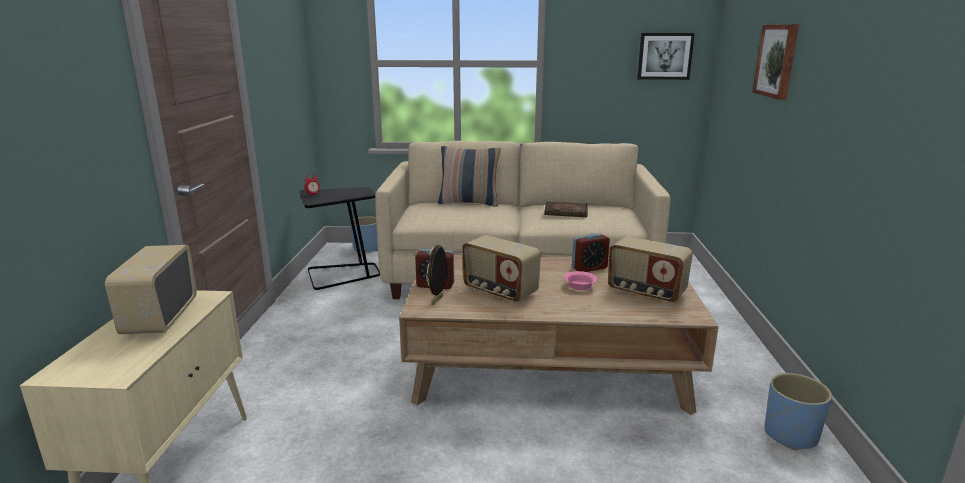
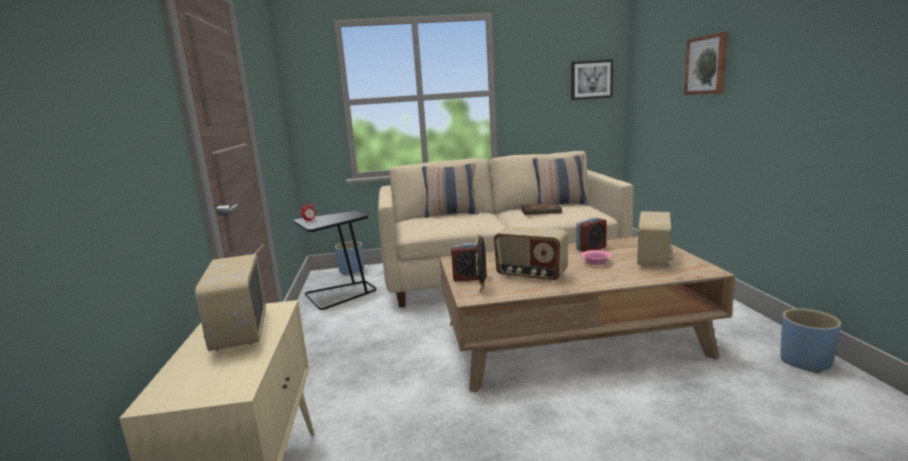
camera: 10 degrees left, 5 degrees down
radio [608,236,693,303] -> radio turned 90 degrees counterclockwise [637,211,673,268]
none -> pillow [533,154,589,204]

